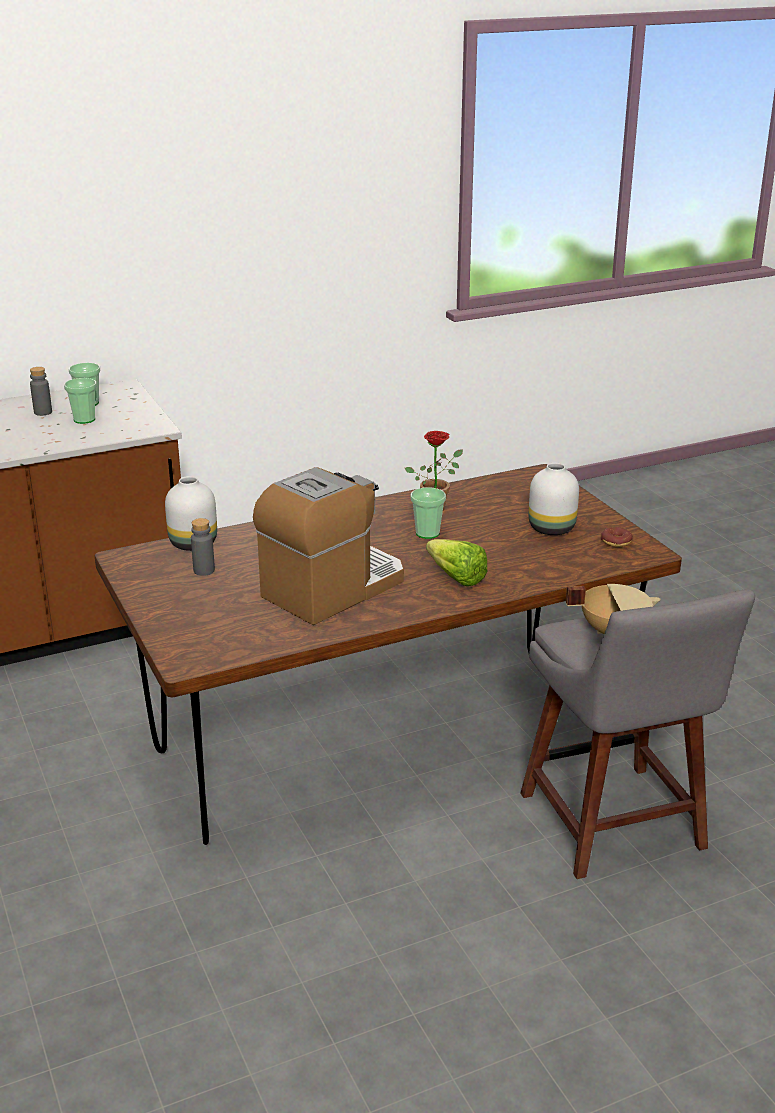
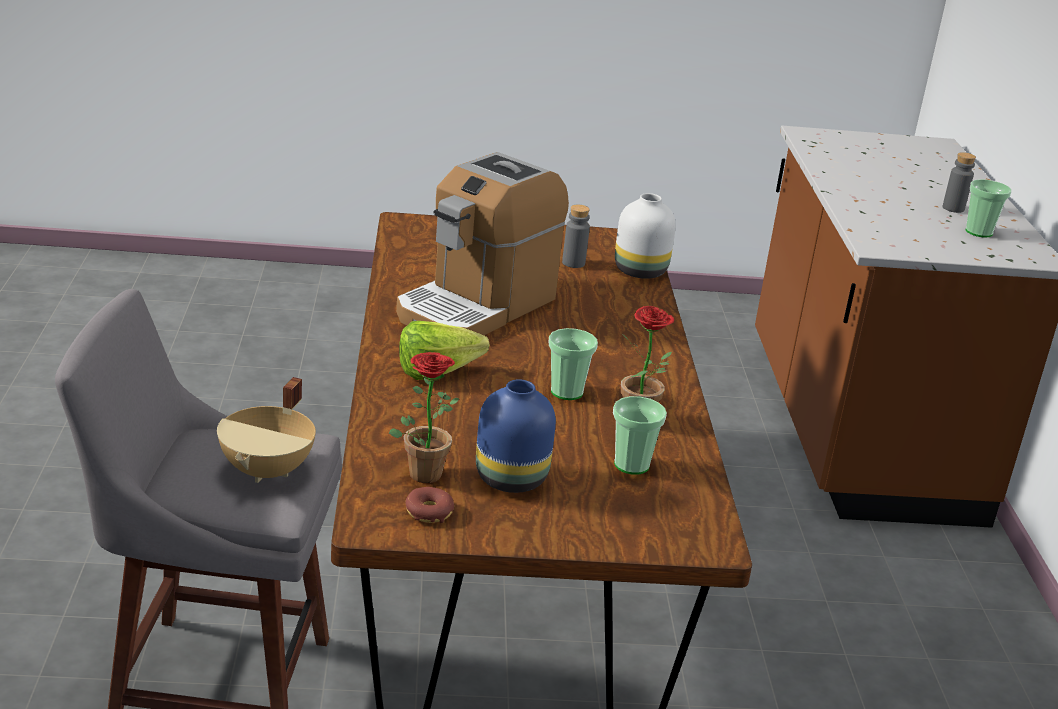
camera: 110 degrees right, 0 degrees up
cup [64,378,97,424] -> cup moved to [613,396,667,475]
coffee machine [253,467,404,625] -> coffee machine turned 60 degrees clockwise [396,152,569,335]
white vase [529,463,579,535] -> blue vase [476,379,556,493]
none -> potted plant [389,352,460,483]

